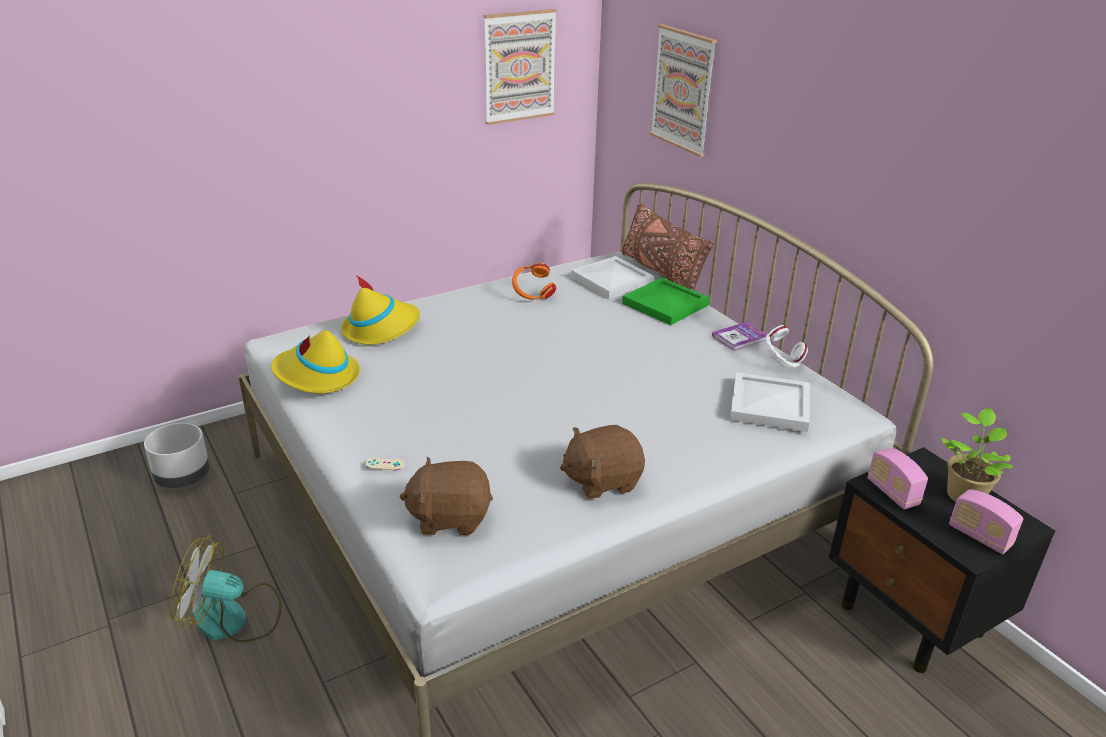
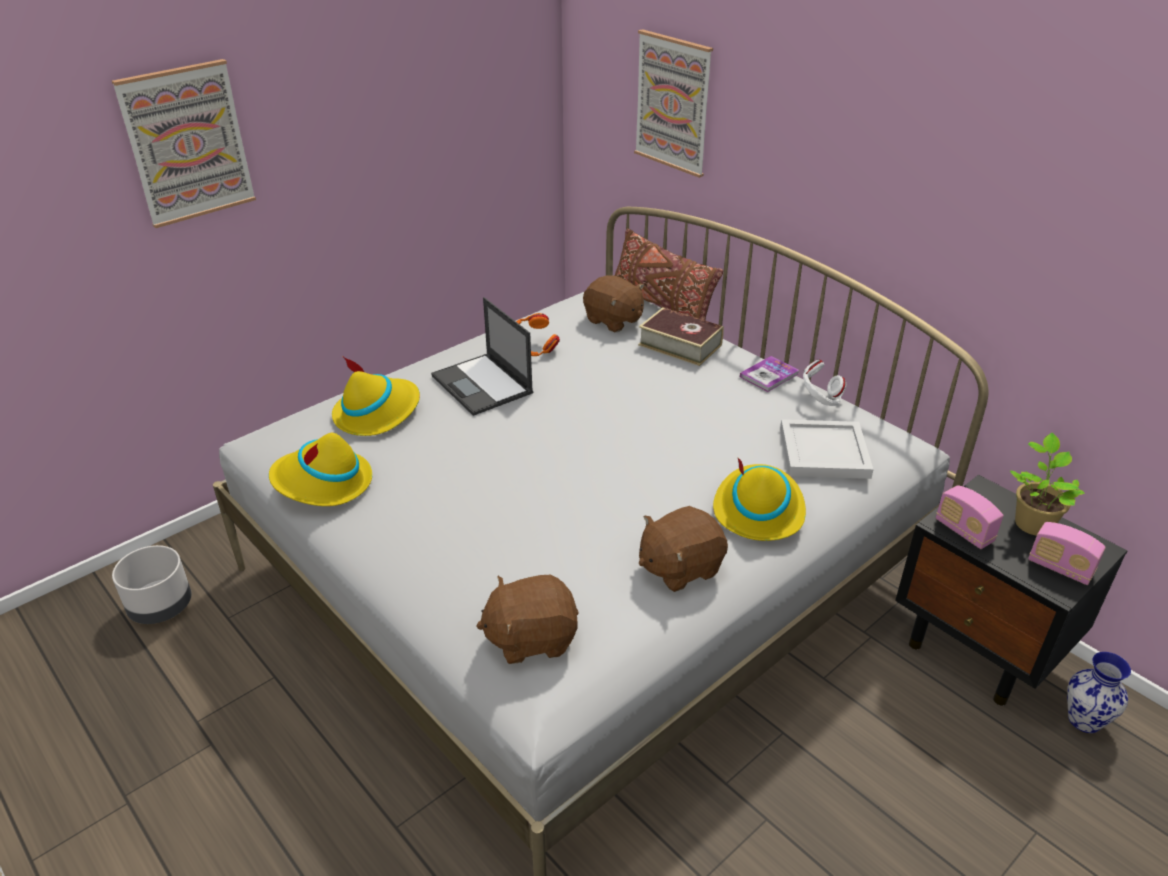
camera: 10 degrees left, 5 degrees up
fan [170,535,281,642] -> none
beige game controller [365,457,405,471] -> none
picture [483,9,557,125] -> picture moved to [112,59,256,228]
white tray [571,256,654,299] -> brown plush toy [583,275,644,332]
green tray [622,278,710,325] -> book [638,307,724,366]
none -> laptop [431,297,533,416]
none -> yellow hat [713,458,806,541]
none -> vase [1067,652,1131,733]

